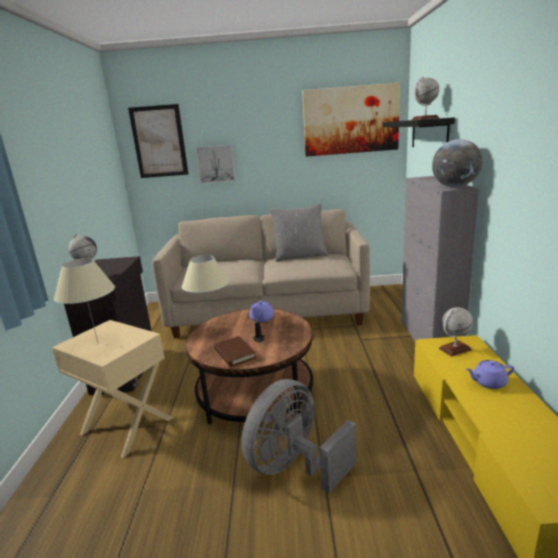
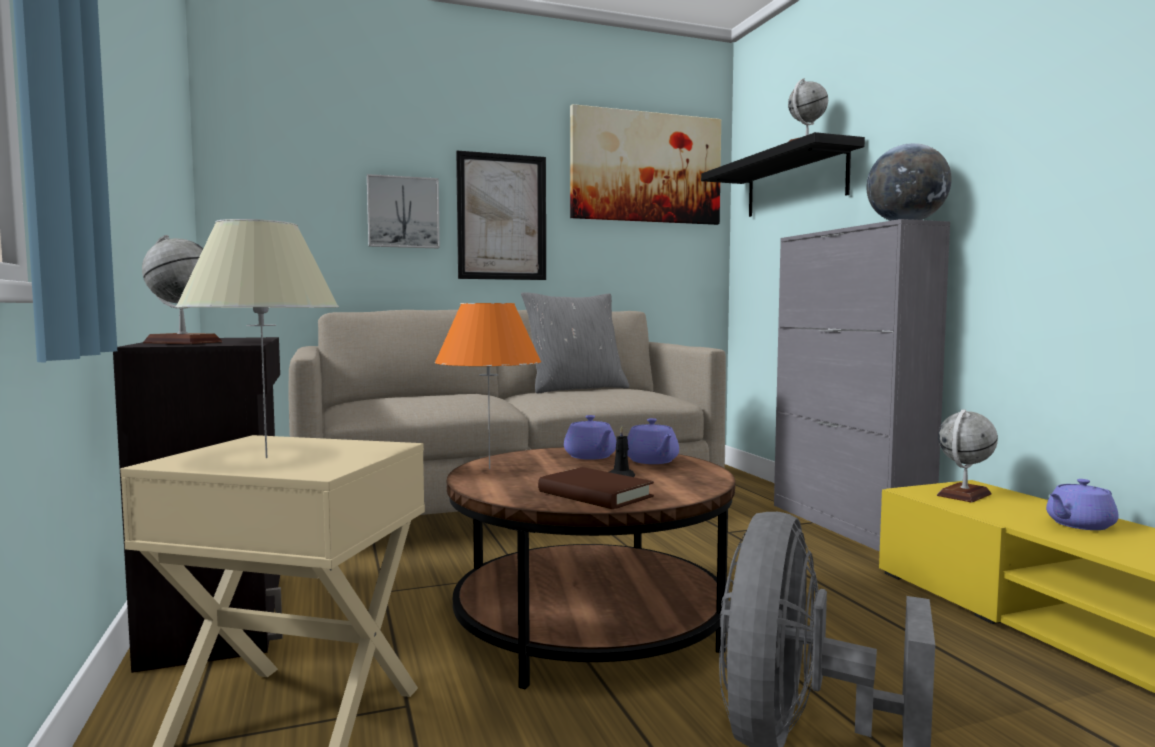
camera: 20 degrees left, 15 degrees down
picture [128,104,189,178] -> picture moved to [456,151,546,280]
beige table lamp [182,255,229,327] -> orange table lamp [434,303,541,469]
none -> purple teapot [627,418,679,464]

